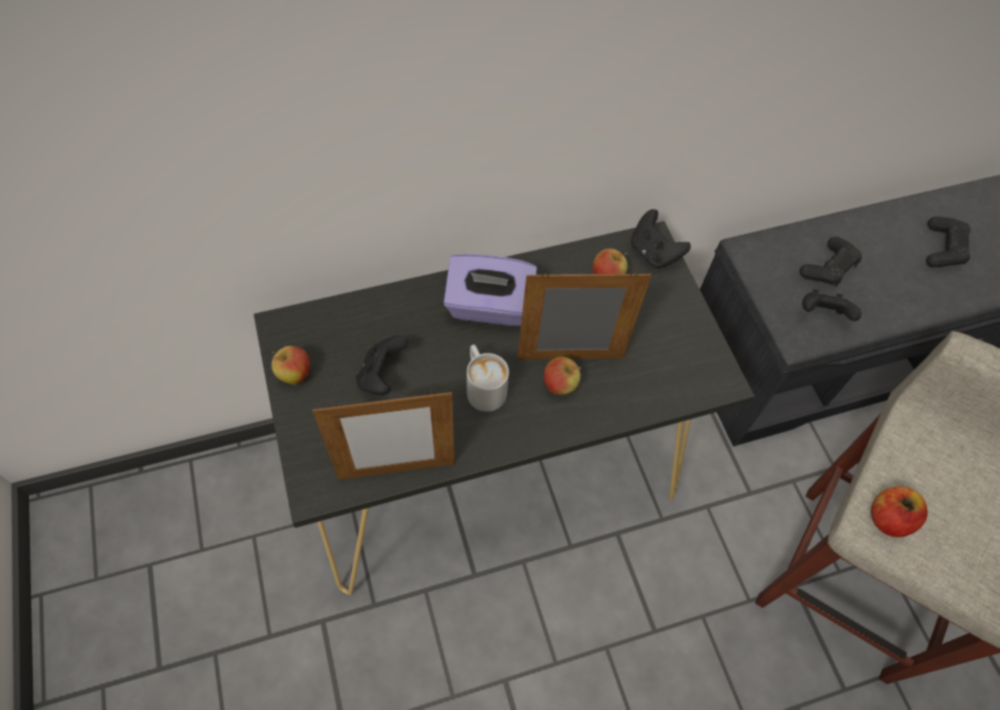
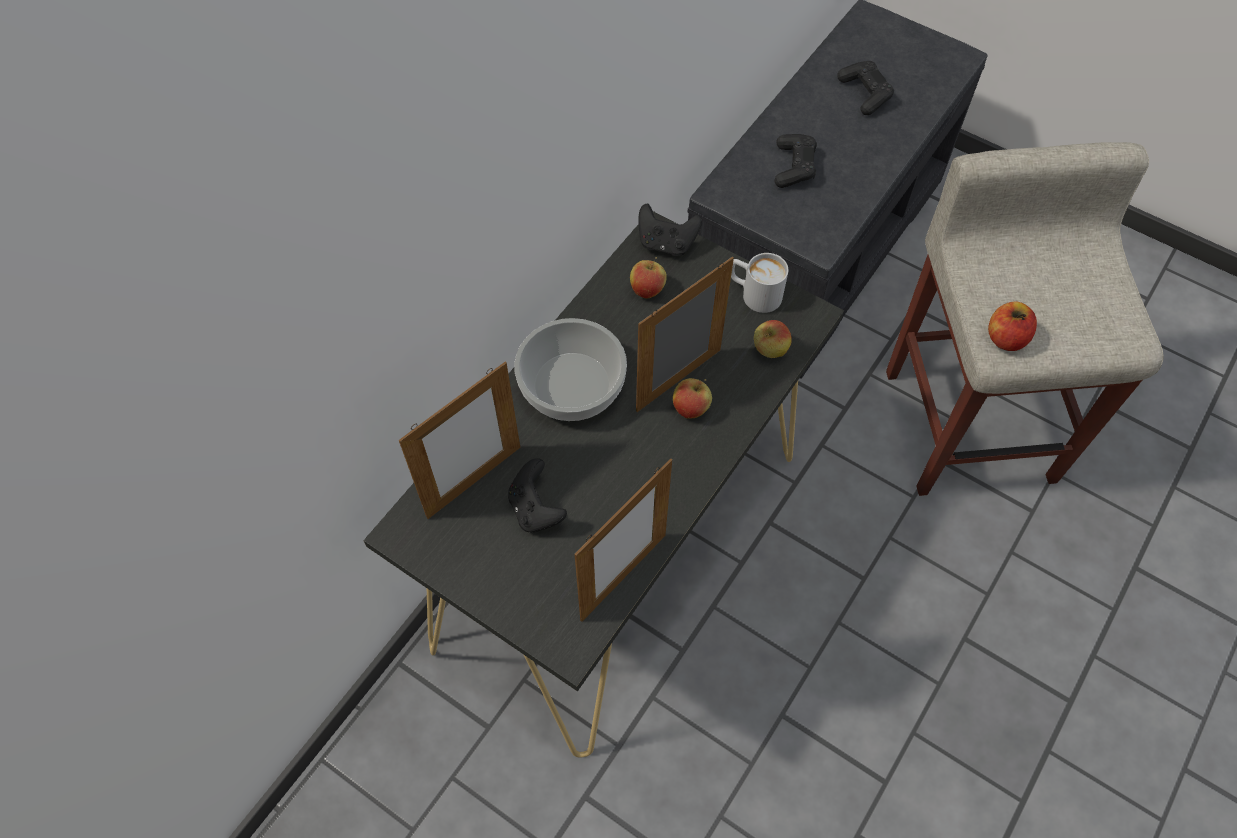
camera: 35 degrees left, 0 degrees up
apple [271,346,310,385] -> apple moved to [754,320,792,358]
purple tissue box [444,254,537,326] -> bowl [514,318,627,421]
white mug [467,344,509,412] -> white mug moved to [731,253,788,313]
black game controller [802,289,862,321] -> none
none -> picture frame [399,362,520,519]

